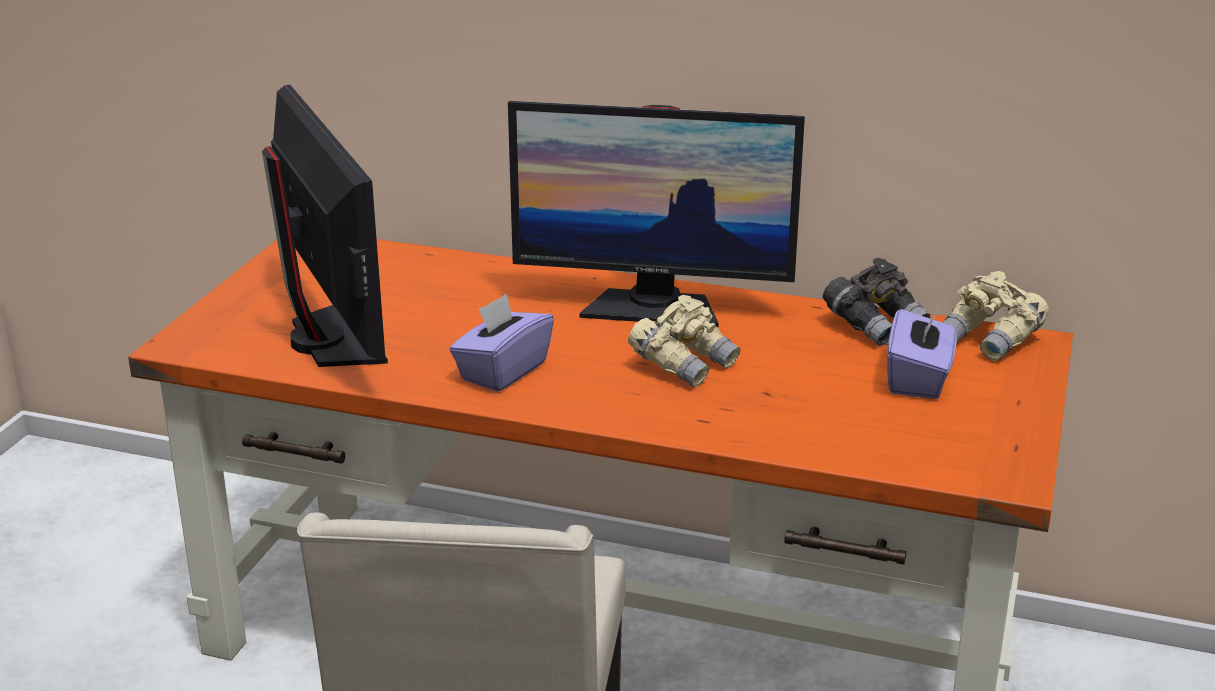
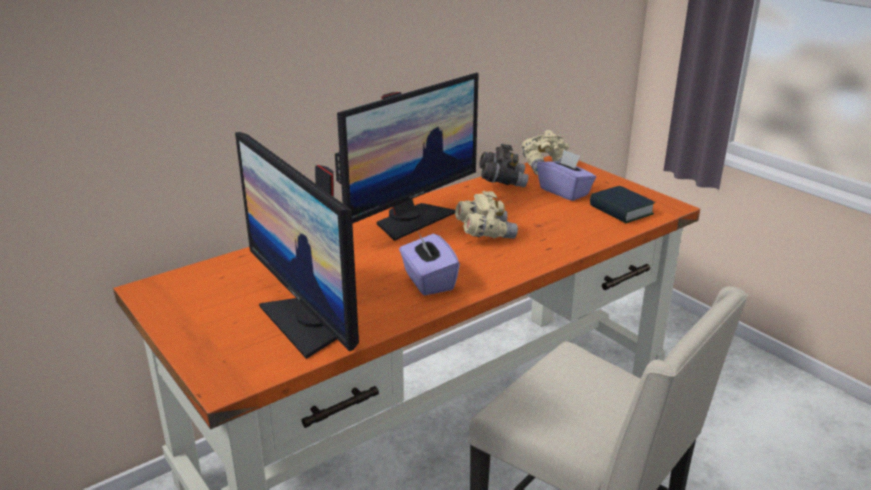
camera: 55 degrees left, 0 degrees up
monitor [262,85,388,367] -> monitor turned 135 degrees counterclockwise [235,132,359,359]
none -> book [590,186,655,223]

